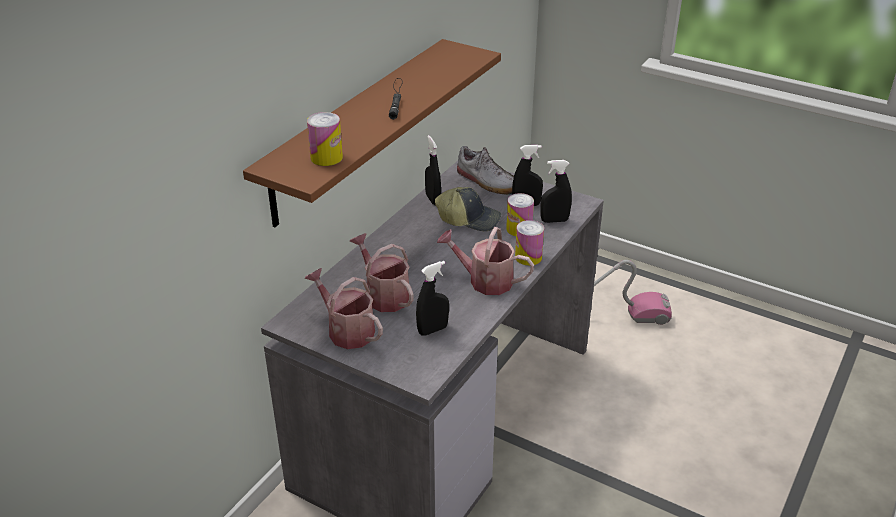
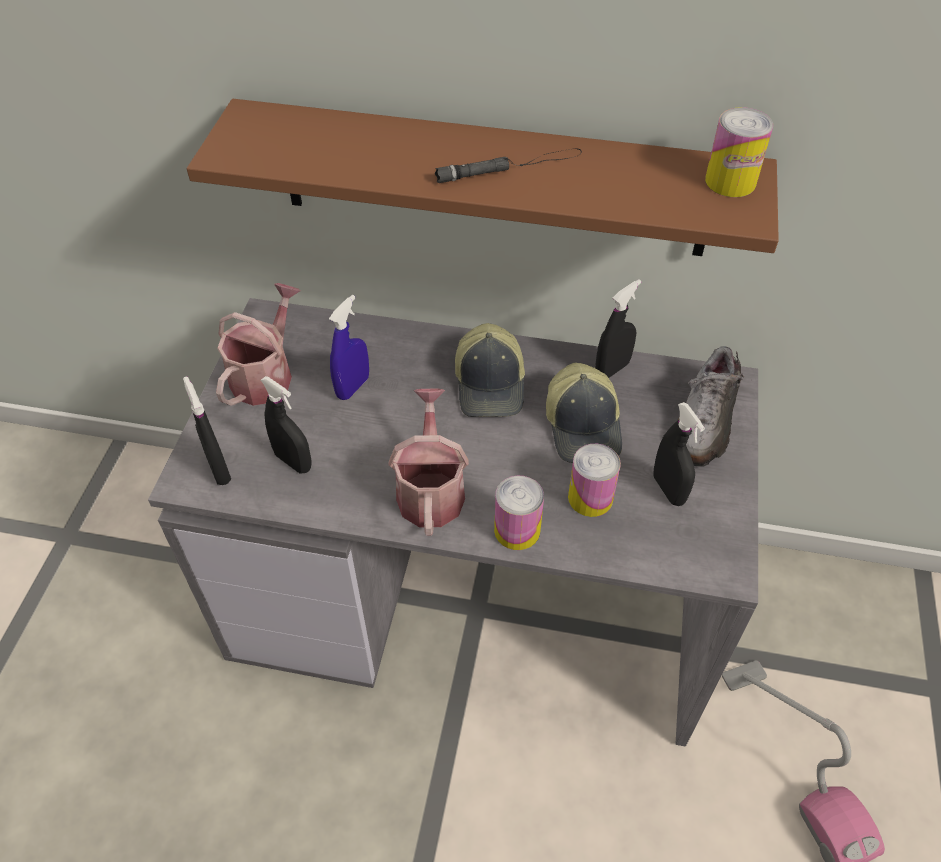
camera: 70 degrees right, 15 degrees up
can [307,112,343,166] -> can moved to [705,107,773,197]
watering can [350,233,414,312] -> blue spray bottle [329,295,369,400]
black spray bottle [541,160,572,223] -> black spray bottle moved to [183,377,231,485]
none -> cap [455,323,525,417]

